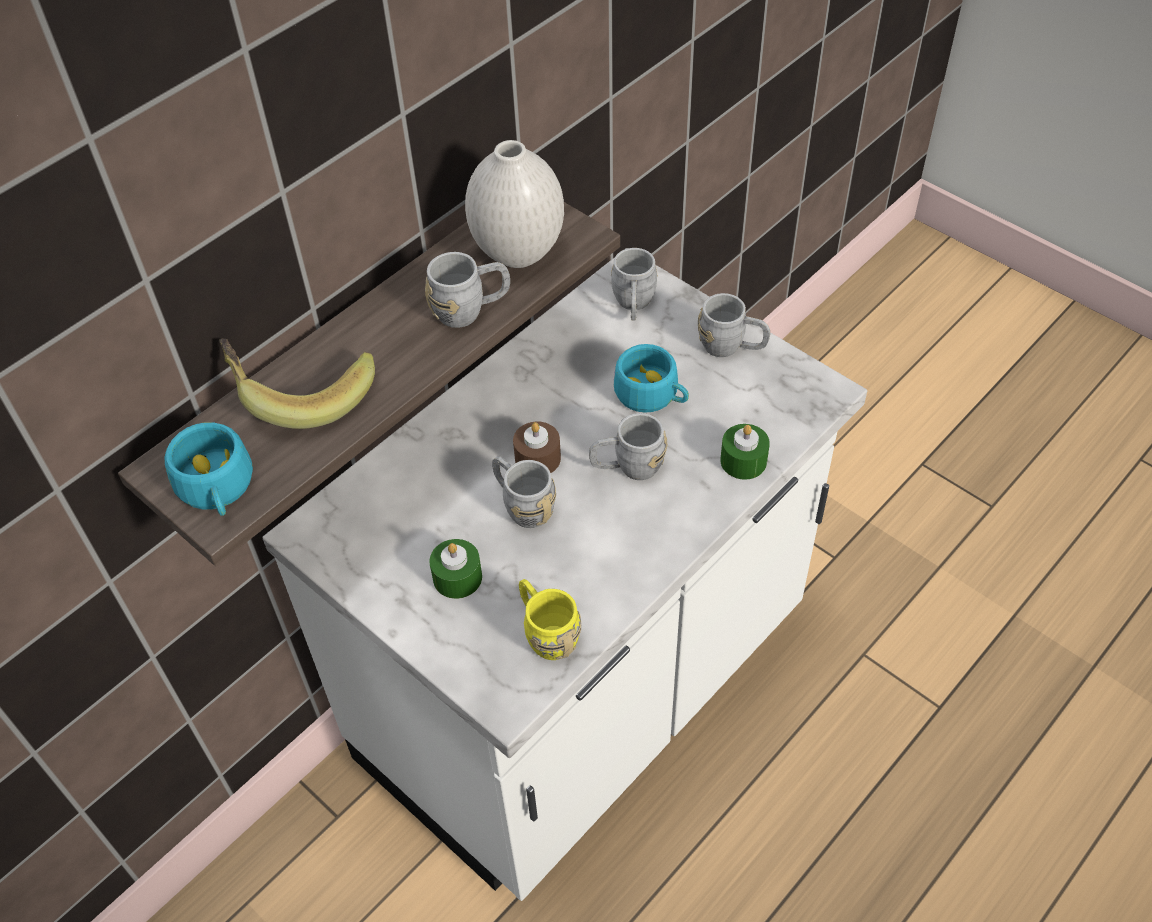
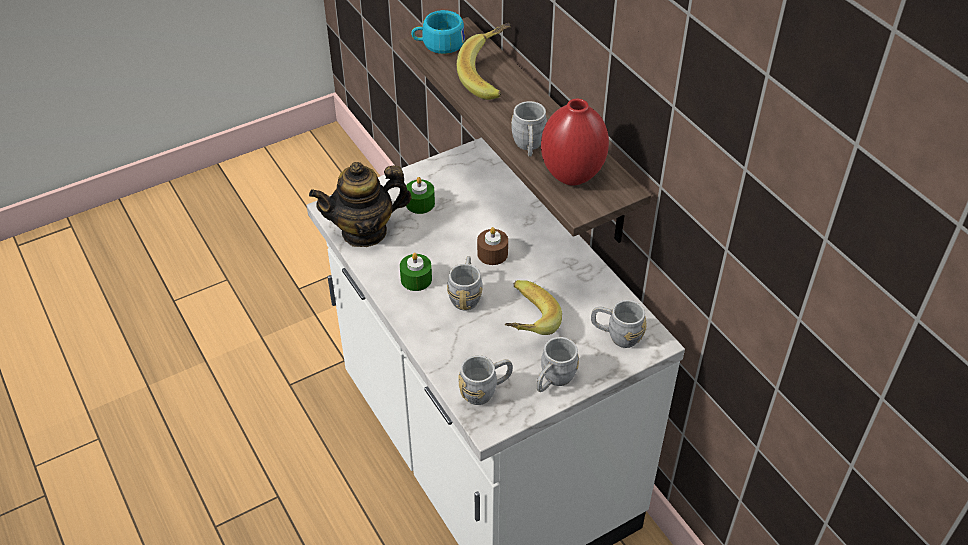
camera: 105 degrees right, 5 degrees down
white vase [465,140,564,268] -> red vase [541,99,609,186]
grey mug [492,456,556,528] -> grey mug moved to [459,355,513,405]
yellow mug [519,579,581,660] -> teapot [309,162,411,247]
turquoise cup [614,344,689,413] -> banana [505,280,562,335]
green candle [720,424,770,480] -> green candle moved to [400,253,432,291]

